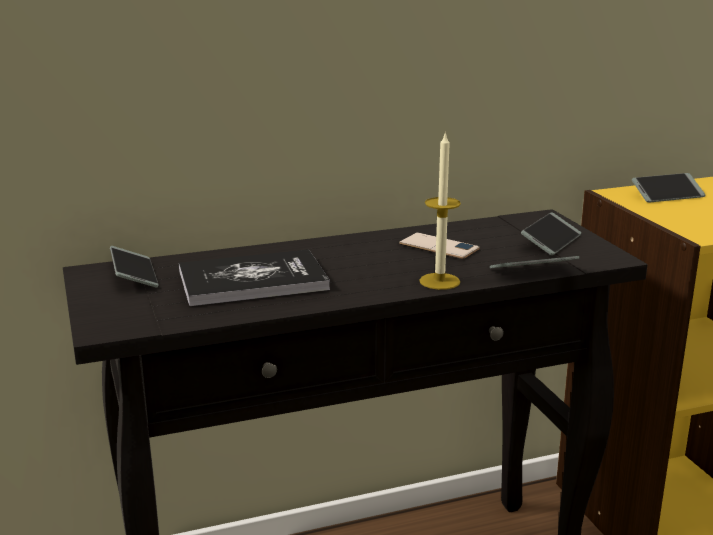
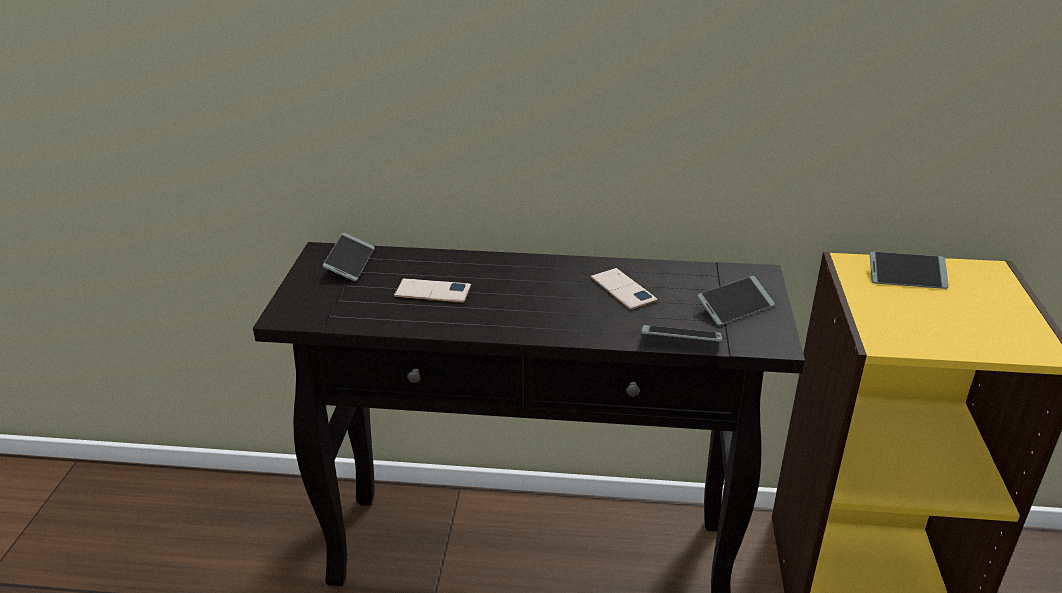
camera: 25 degrees right, 10 degrees up
book [179,249,330,306] -> phone [394,278,471,303]
candle [420,131,461,290] -> none

